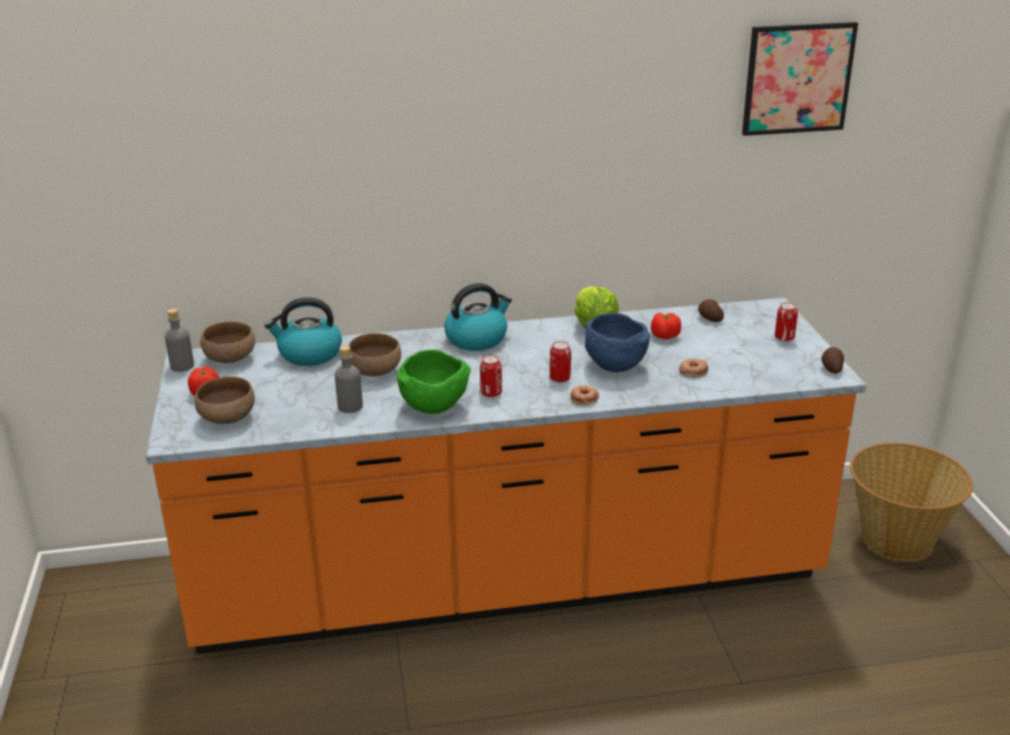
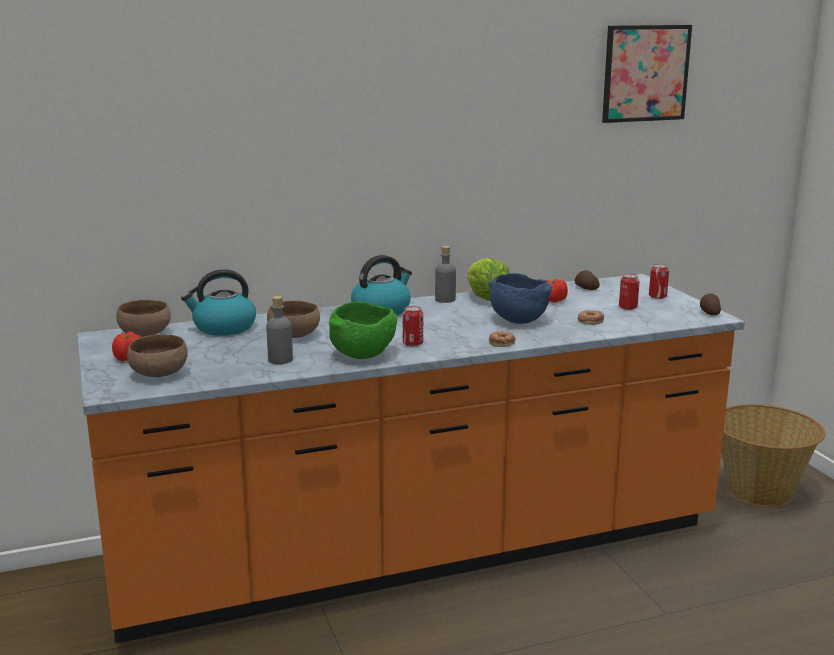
camera: 10 degrees left, 10 degrees down
grey bottle [165,308,194,372] -> grey bottle moved to [435,246,456,303]
can [550,341,571,383] -> can moved to [619,274,639,310]

